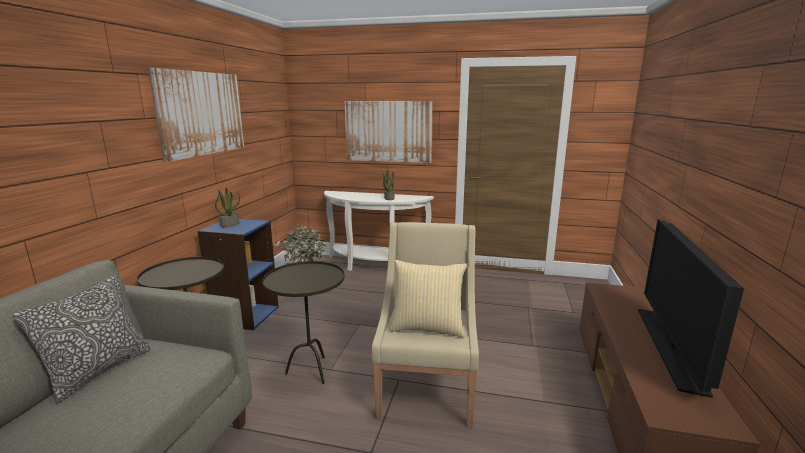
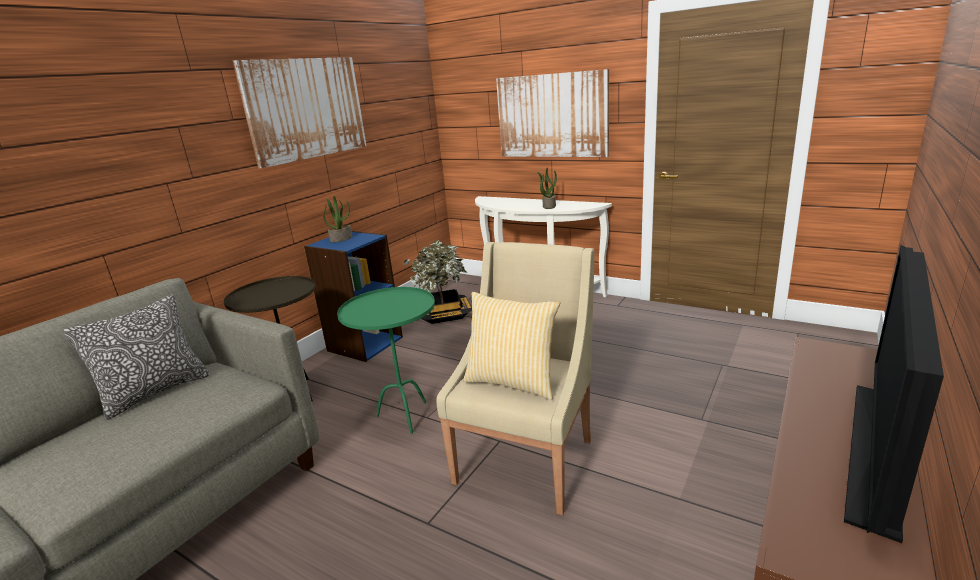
camera: 20 degrees right, 5 degrees up
brown side table [262,261,345,384] -> green side table [337,287,435,434]

